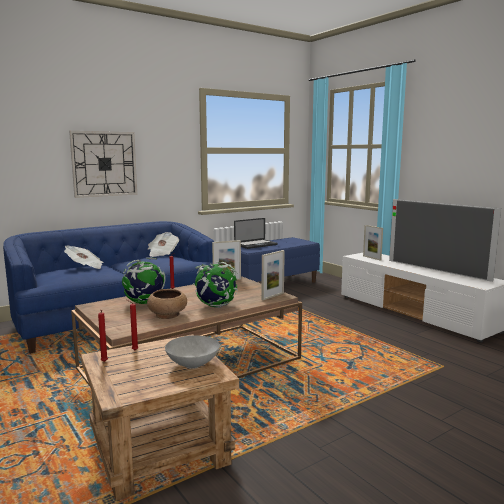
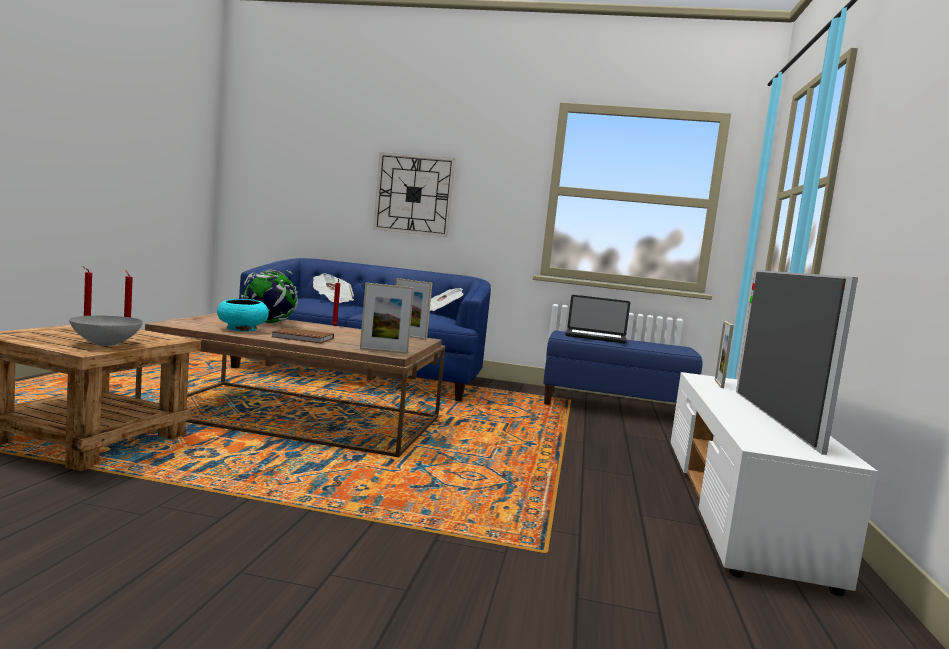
camera: 45 degrees right, 5 degrees down
brown bowl [147,289,187,319] -> turquoise bowl [217,299,269,331]
globe [193,262,238,308] -> brown book [272,328,334,343]

